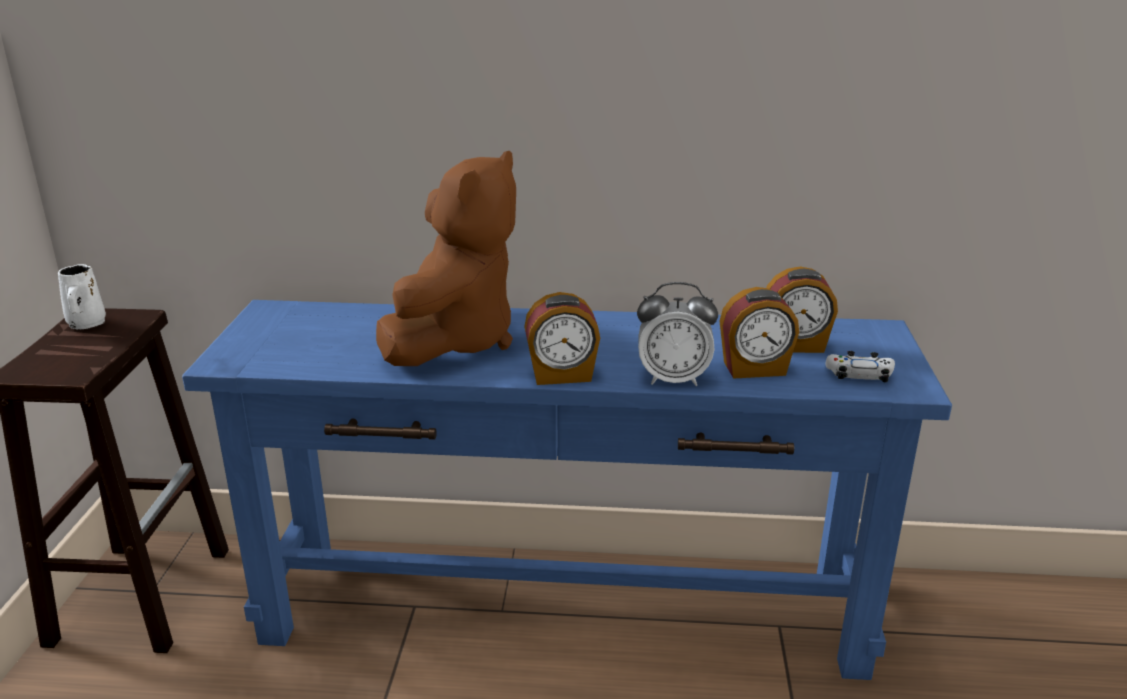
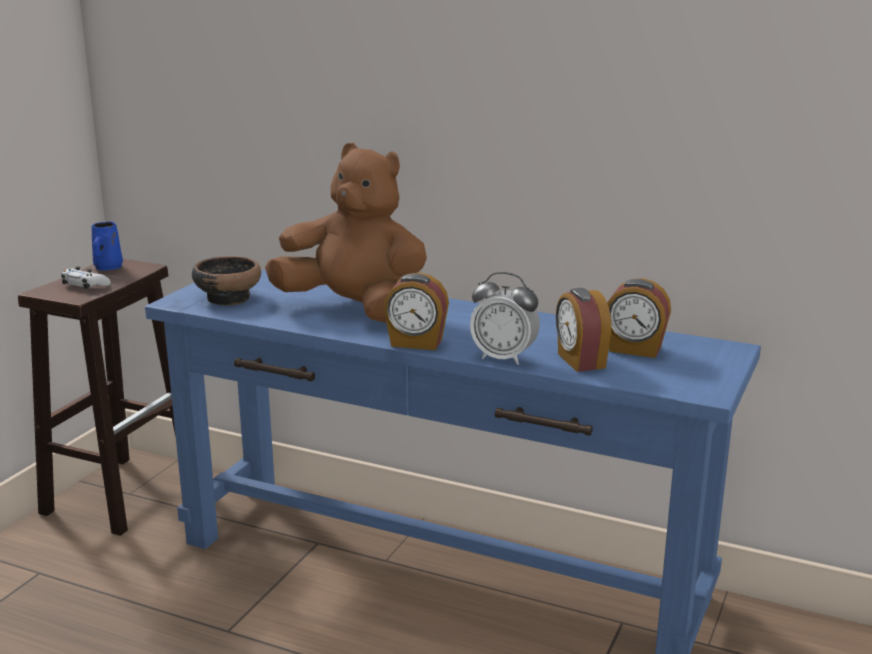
camera: 20 degrees right, 5 degrees down
white mug [58,264,106,329] -> blue mug [92,221,123,271]
brown plush toy [376,151,516,366] -> brown plush toy turned 105 degrees counterclockwise [265,143,427,323]
alarm clock [720,287,799,379] -> alarm clock turned 60 degrees clockwise [556,288,611,372]
white game controller [825,351,895,382] -> white game controller moved to [61,266,111,289]
none -> bowl [192,256,261,306]

